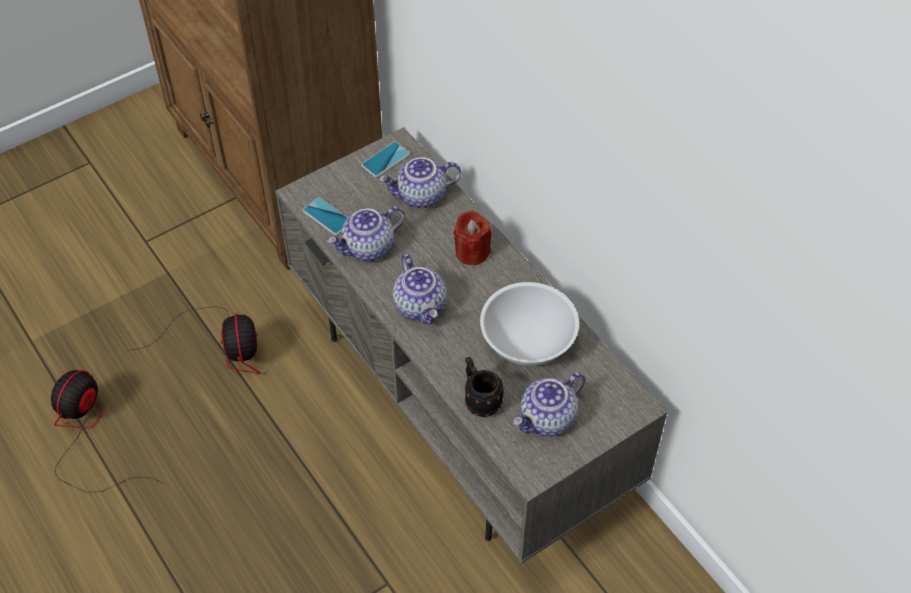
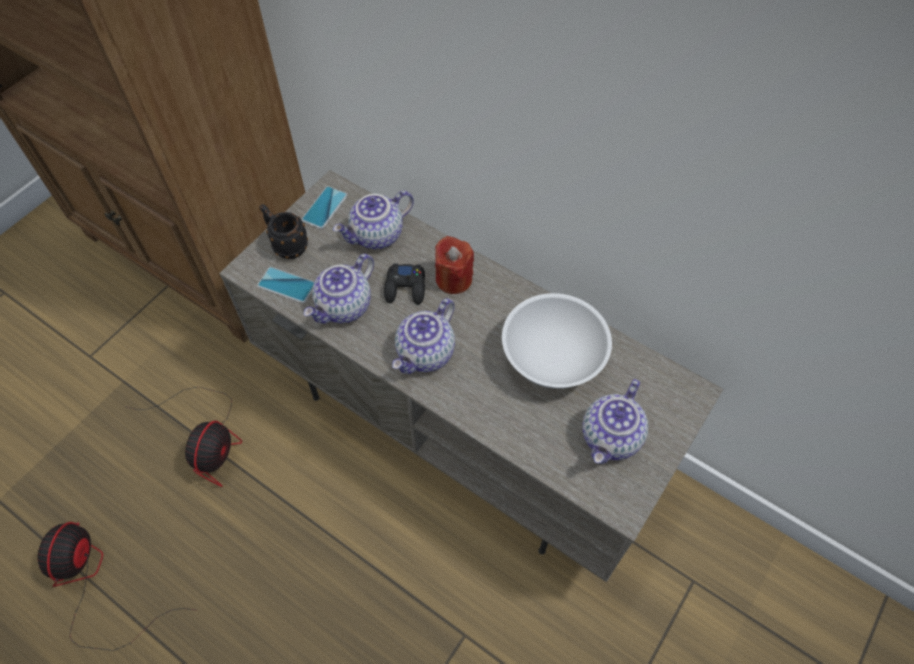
camera: 20 degrees left, 5 degrees up
fan [132,306,261,374] -> fan turned 45 degrees clockwise [125,387,242,487]
teapot [393,254,446,325] -> teapot turned 75 degrees clockwise [392,298,455,374]
black mug [465,357,504,417] -> black mug moved to [260,204,308,259]
none -> black game controller [384,264,425,305]

